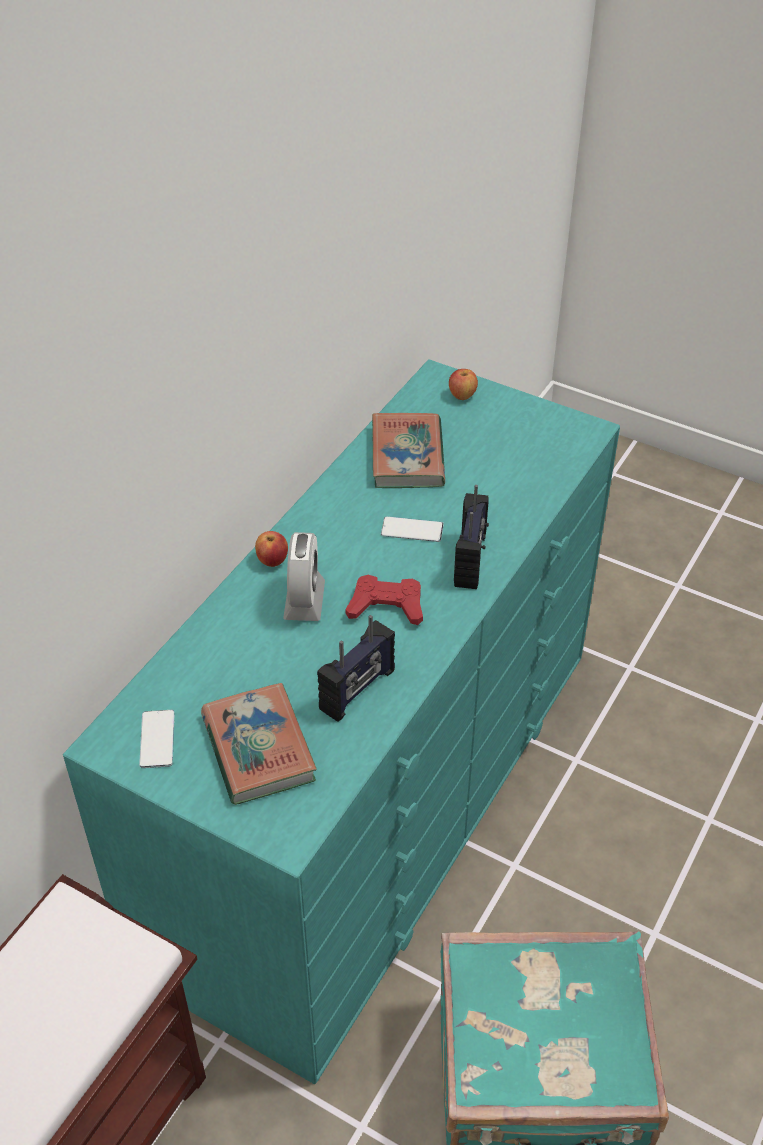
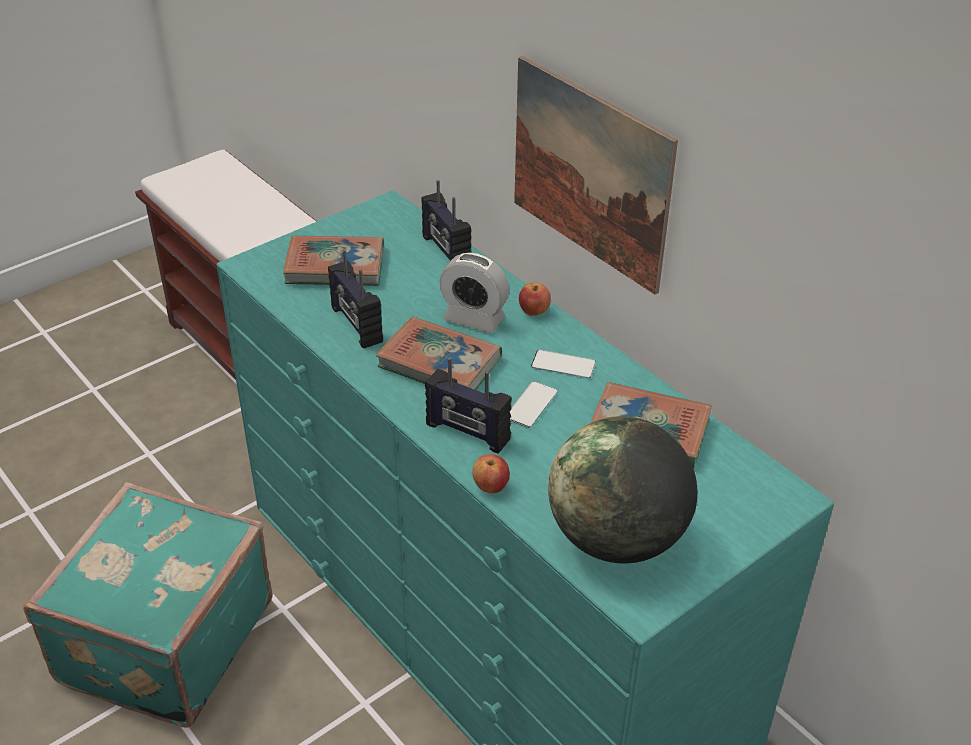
camera: 110 degrees right, 5 degrees down
phone [139,710,175,768] -> phone moved to [531,350,596,378]
red game controller [345,575,423,625] -> book [376,317,502,390]
apple [449,369,478,400] -> apple moved to [472,454,510,493]
none -> radio [421,180,471,261]
none -> picture [514,56,678,295]
none -> globe [548,416,697,563]

